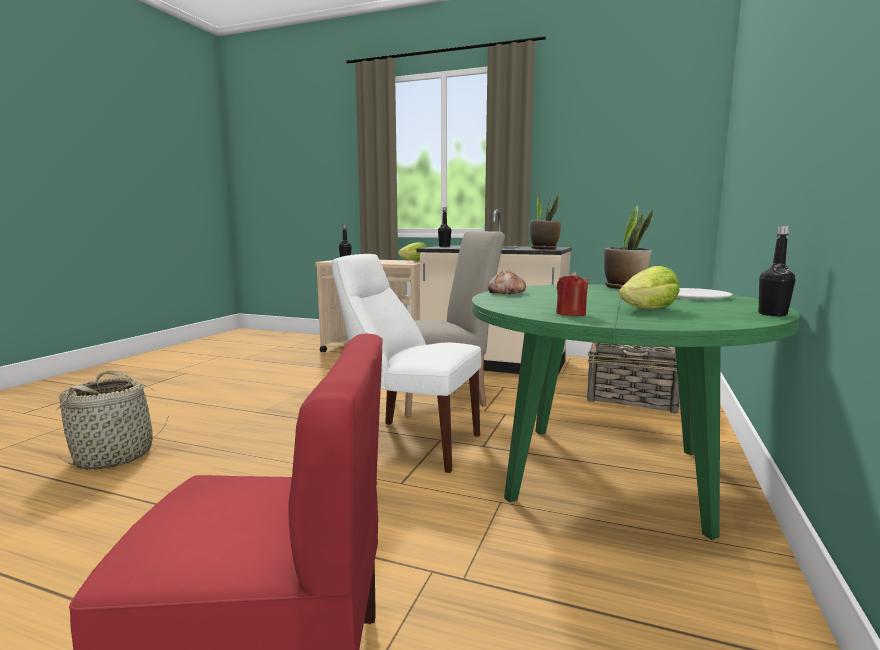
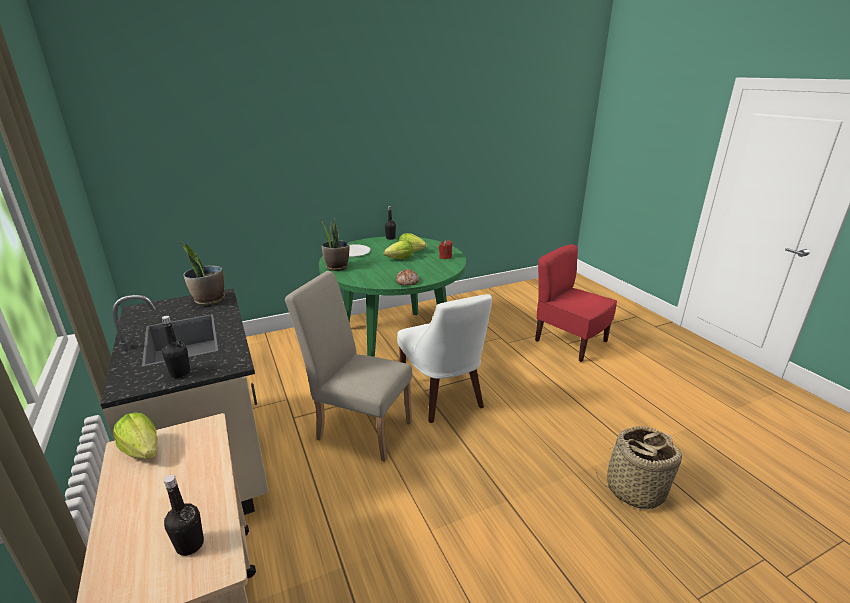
camera: 135 degrees left, 15 degrees up
basket [587,342,680,414] -> none
none -> lettuce [384,240,413,259]

